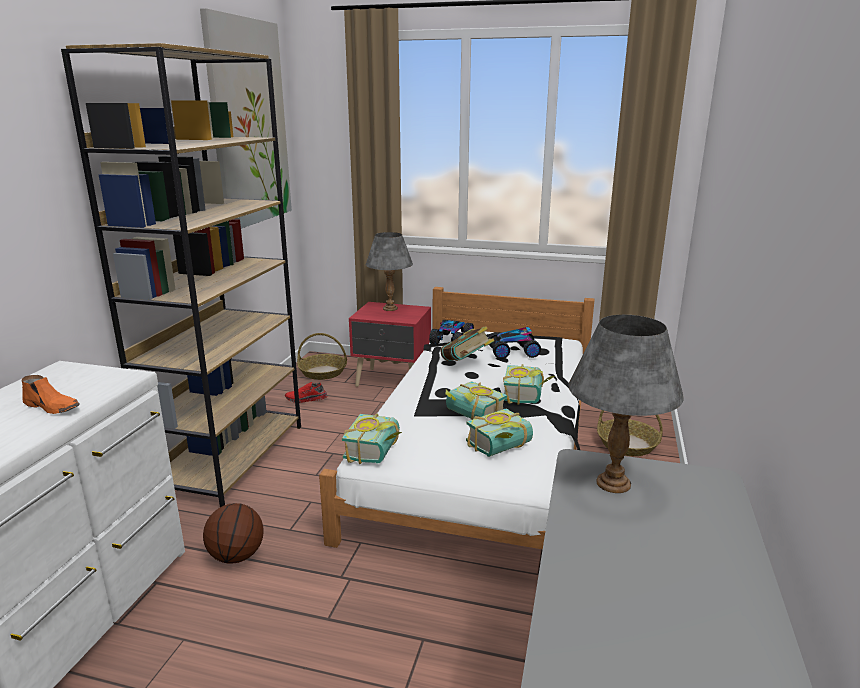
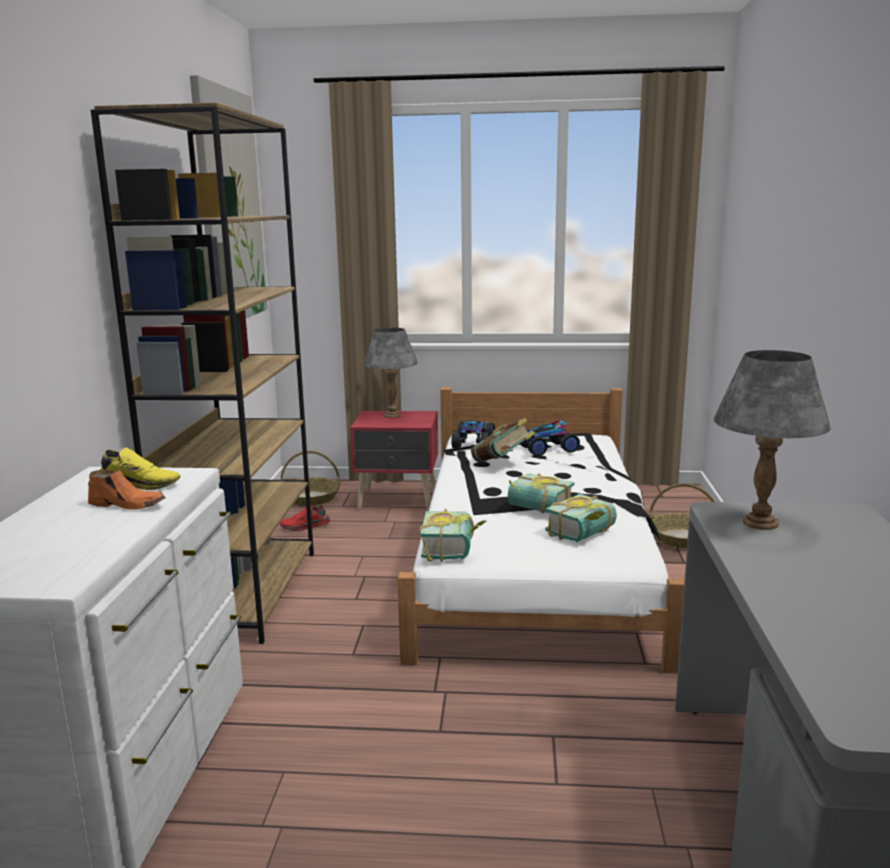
camera: 10 degrees left, 5 degrees down
basketball [203,503,264,564] -> none
book [503,364,555,405] -> none
none -> yellow shoe [100,447,181,490]

